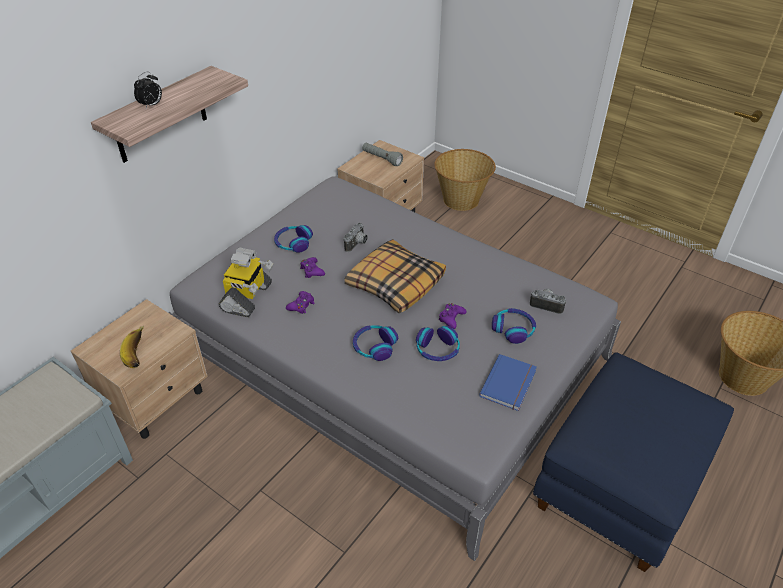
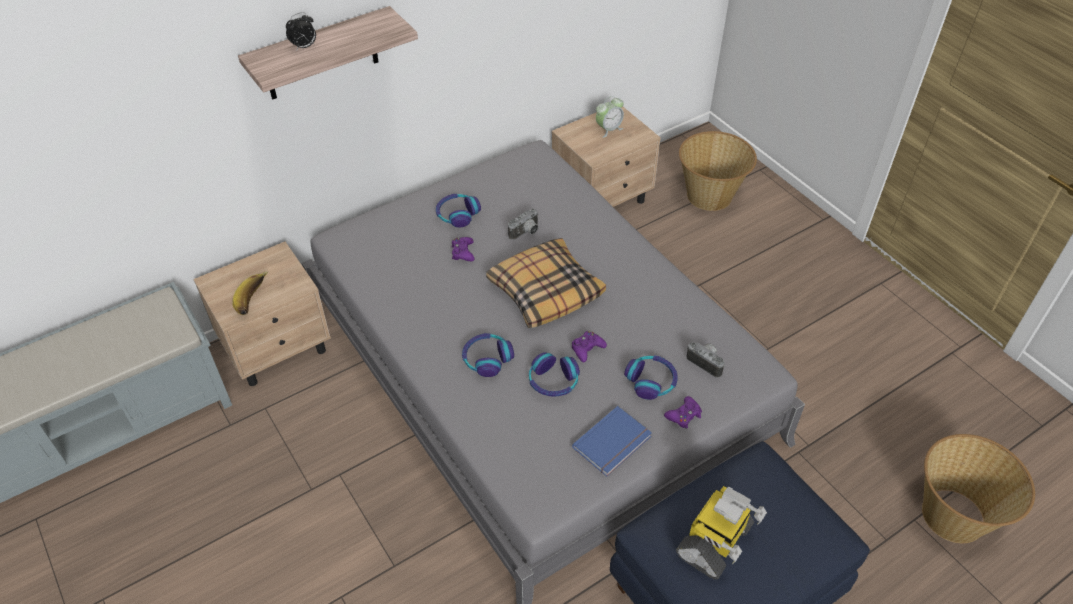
camera: 20 degrees right, 5 degrees up
toy robot [219,247,273,317] -> toy robot moved to [676,486,767,580]
purple game controller [286,291,315,314] -> purple game controller moved to [664,396,702,429]
grey flashlight [362,143,403,166] -> alarm clock [596,96,624,138]

